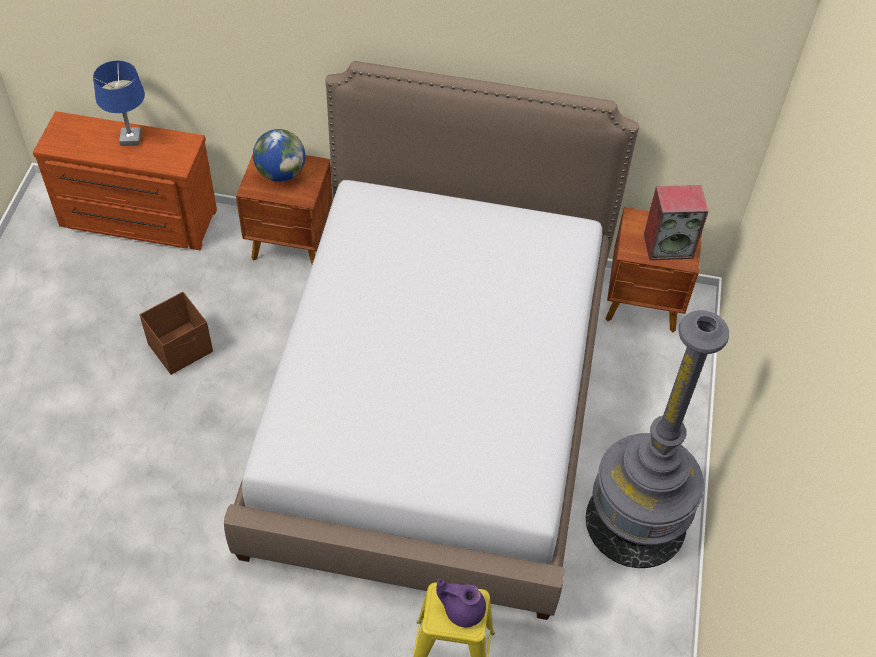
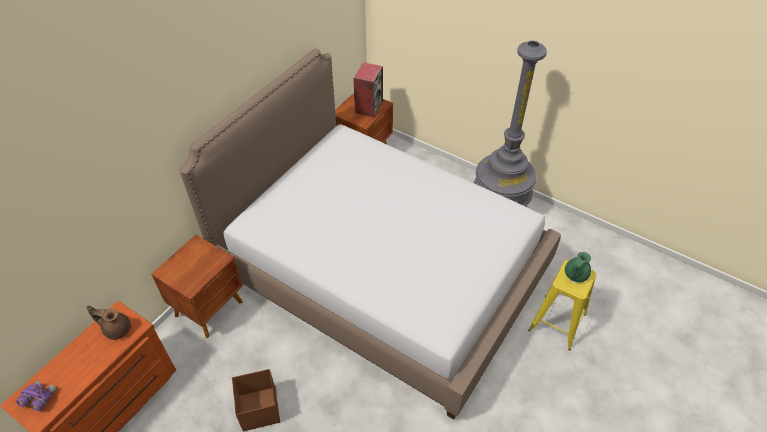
camera: 65 degrees left, 5 degrees down
blue table lamp [93,60,145,146] -> none
globe [253,129,305,182] -> none
purple teapot [436,578,486,627] -> green teapot [565,252,591,282]
none -> purple binoculars [16,381,57,411]
none -> brown teapot [86,306,131,340]

